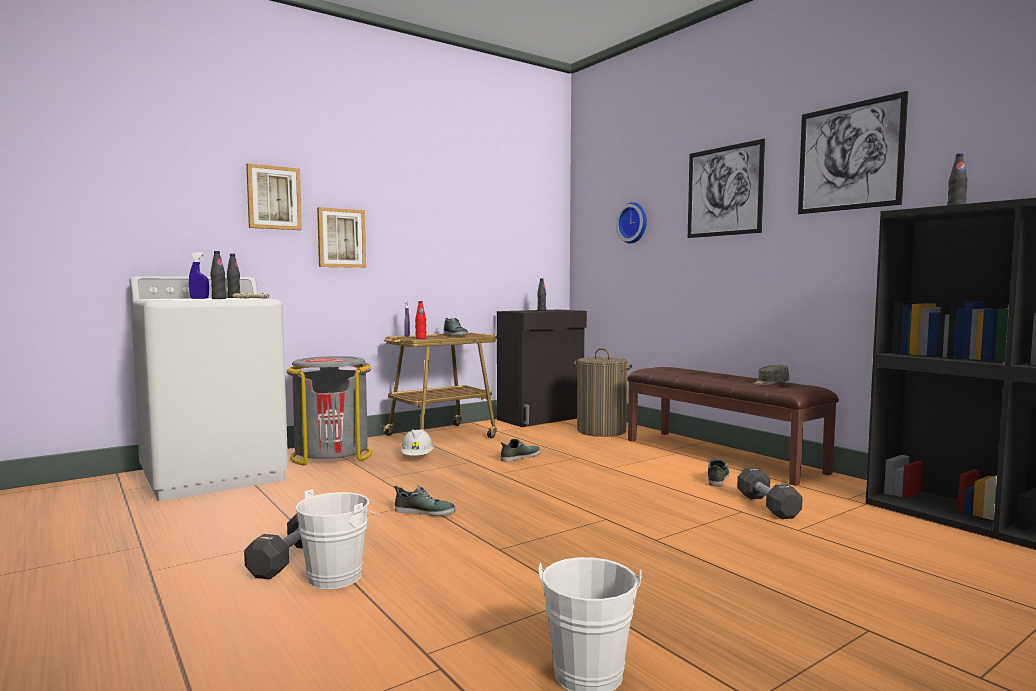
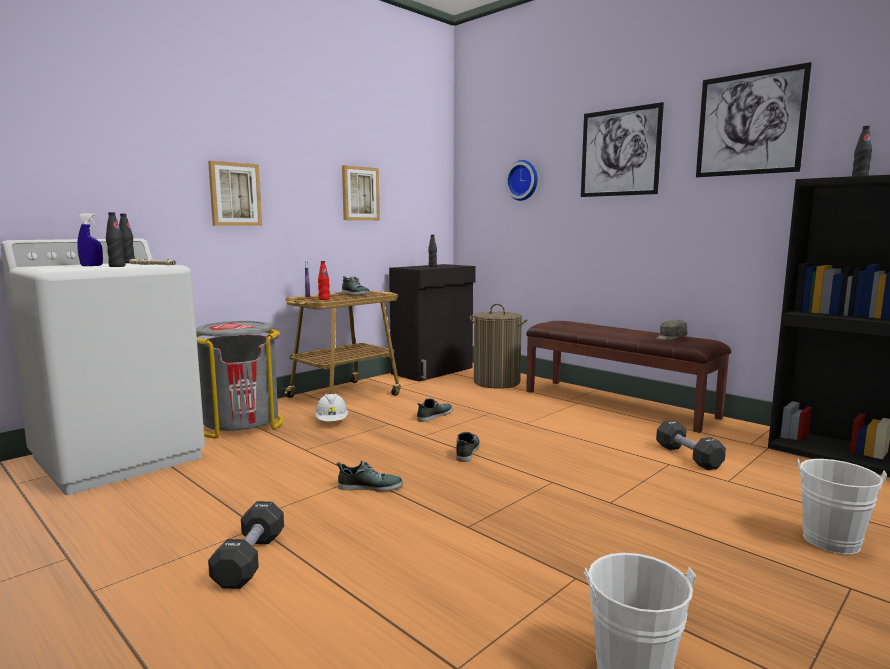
camera: 10 degrees left, 5 degrees up
picture [246,163,302,230] -> picture moved to [342,165,380,220]
white bucket [295,489,382,590] -> white bucket moved to [797,459,887,554]
shoe [708,459,729,487] -> shoe moved to [456,432,480,462]

